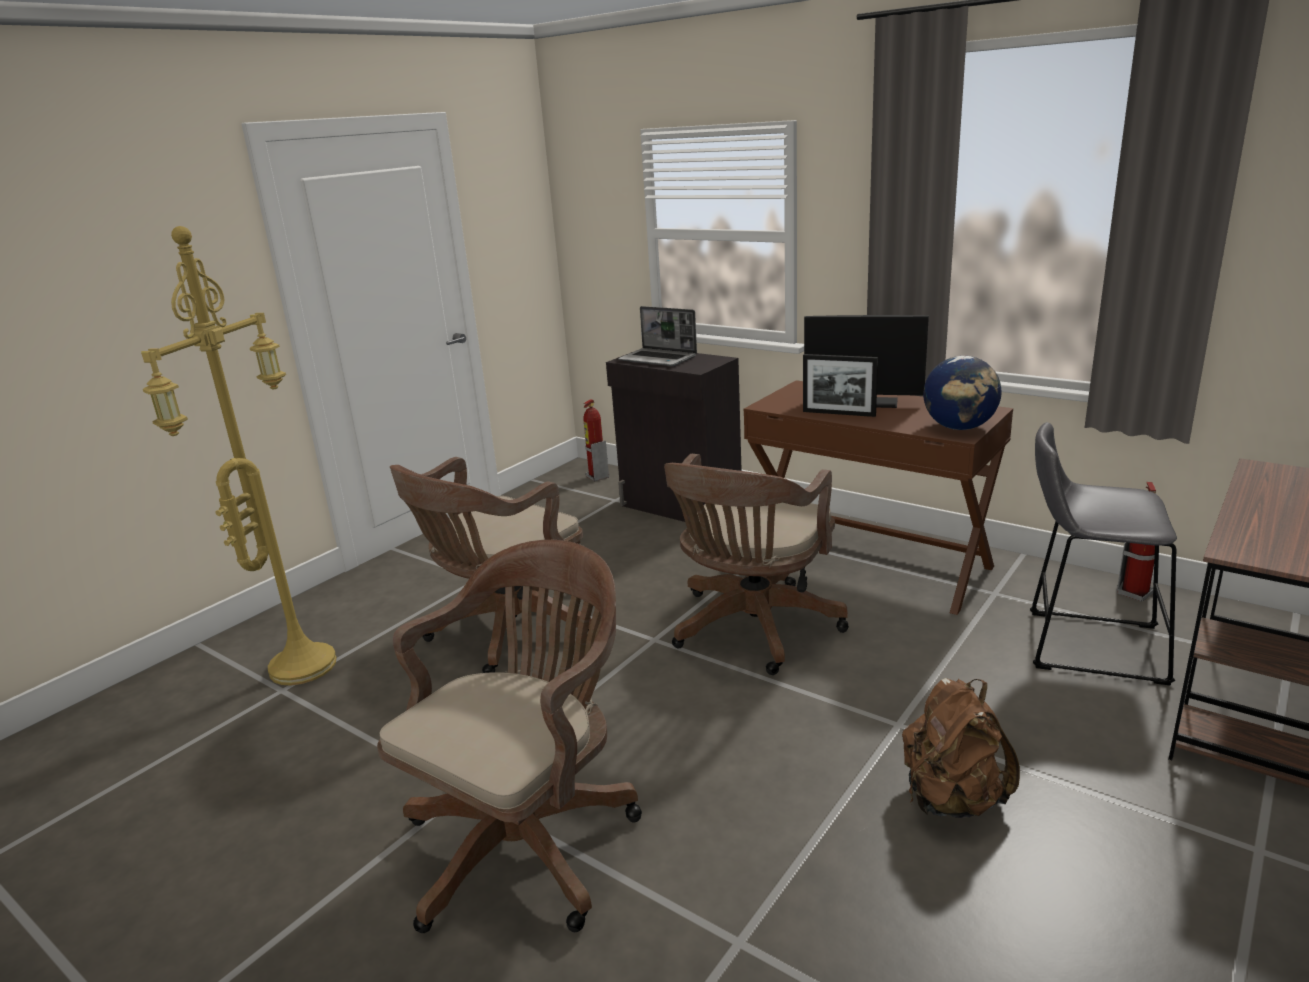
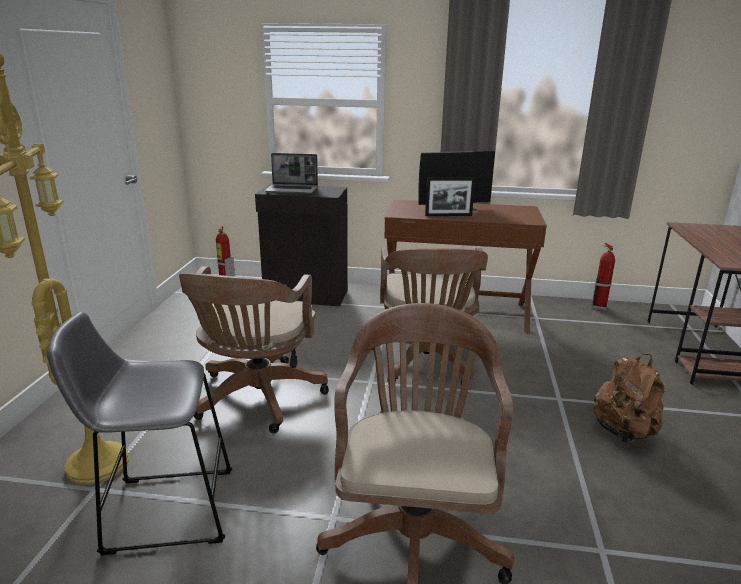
camera: 30 degrees left, 0 degrees up
globe [923,356,1002,430] -> none
grey stool [1030,422,1177,685] -> grey stool moved to [47,312,232,555]

